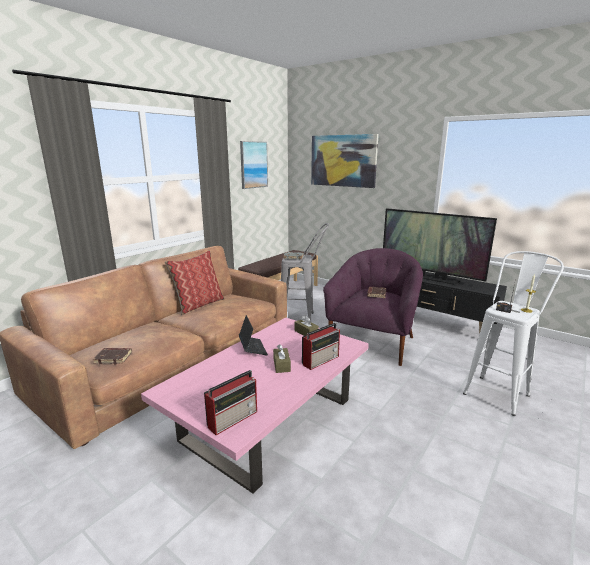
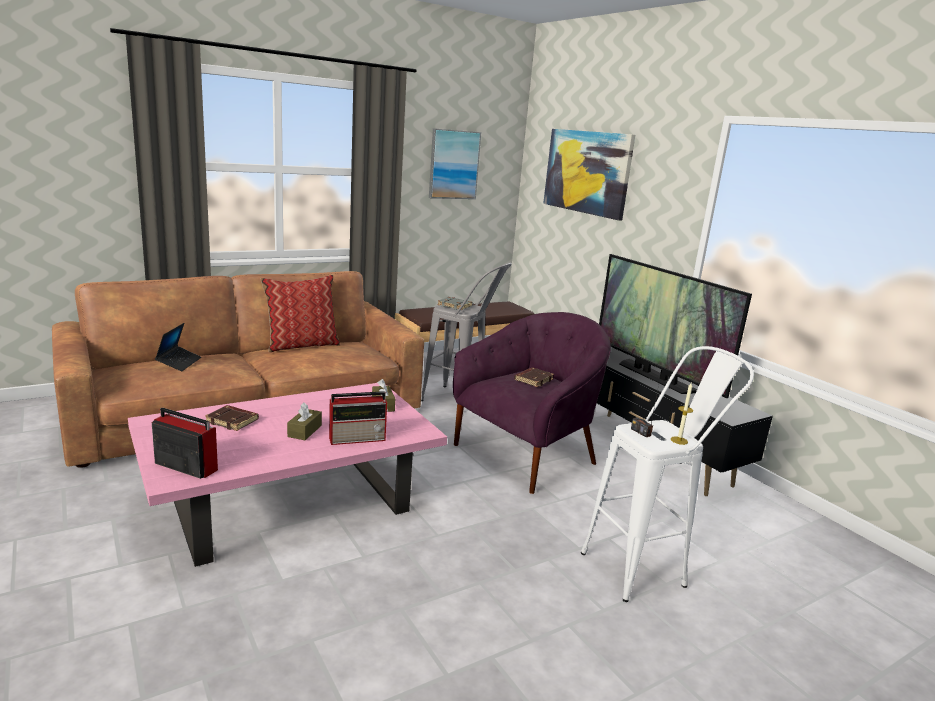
camera: 20 degrees right, 0 degrees up
brown book [93,348,132,364] -> brown book moved to [205,405,259,431]
radio [204,370,257,435] -> radio turned 135 degrees counterclockwise [152,408,218,479]
laptop [239,315,268,356] -> laptop moved to [155,323,201,371]

